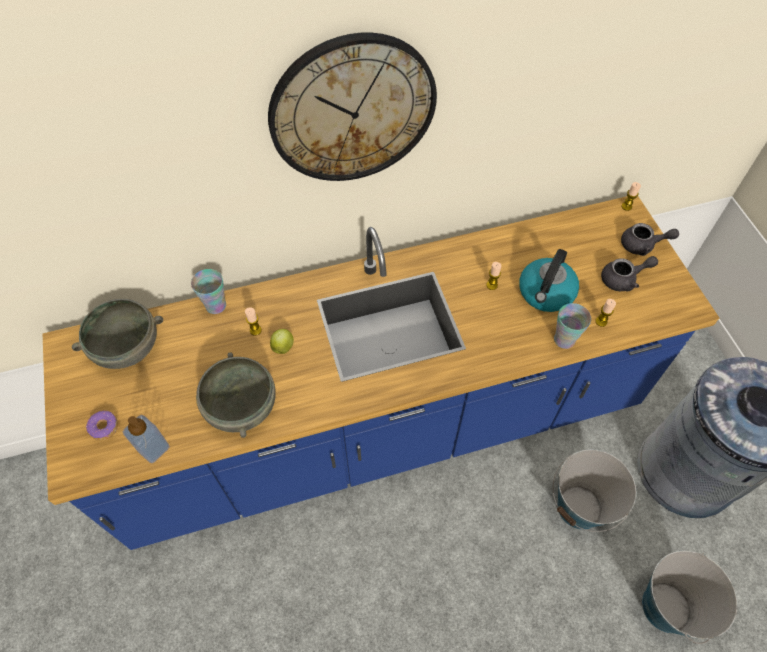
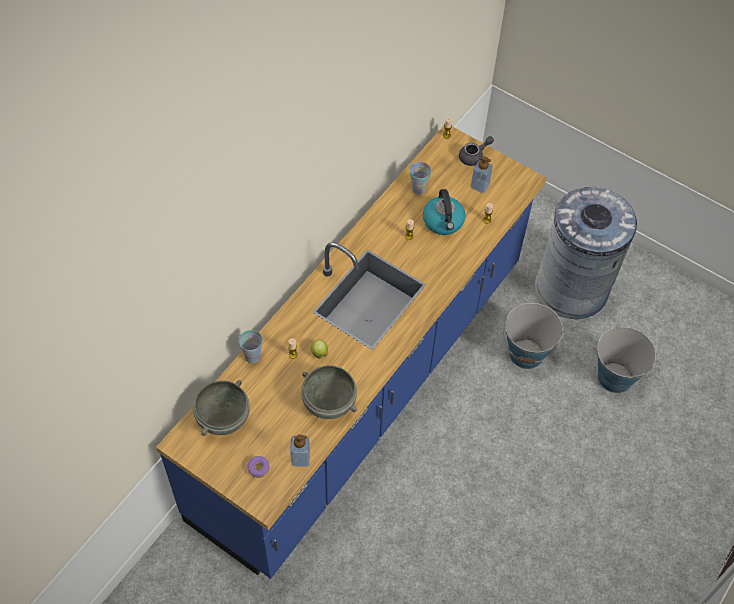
camera: 40 degrees left, 0 degrees up
wall clock [268,33,437,181] -> none
cup [554,303,591,349] -> cup moved to [410,162,431,194]
grey teapot [601,256,658,291] -> soap dispenser [471,156,493,193]

